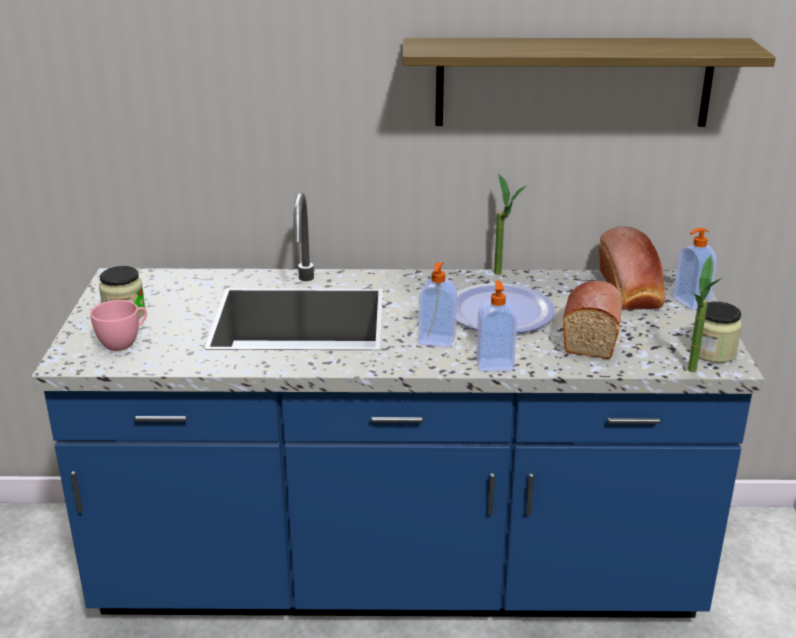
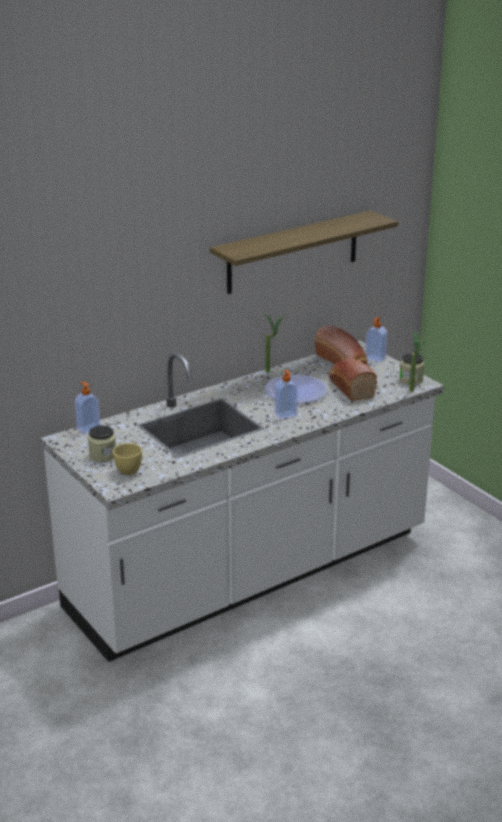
camera: 35 degrees left, 0 degrees up
blue counter [31,193,765,618] -> white counter [41,341,444,662]
pink cup [90,300,147,351] -> yellow cup [113,443,142,475]
soap dispenser [476,281,517,372] -> soap dispenser moved to [75,382,100,434]

